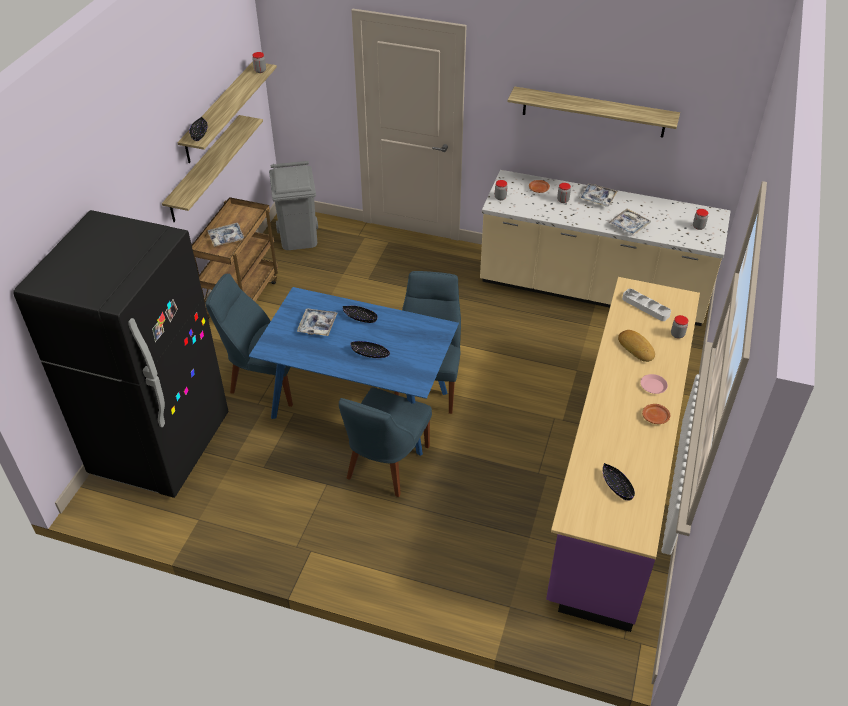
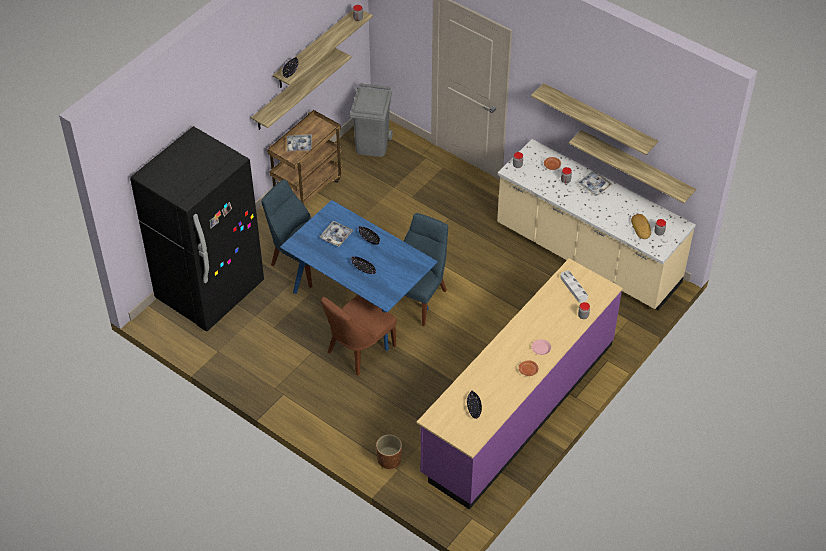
camera: 20 degrees right, 5 degrees up
blue chair [339,387,432,497] -> brown chair [321,295,397,376]
tray [608,209,651,236] -> none
bread [618,330,655,362] -> bread moved to [631,214,651,239]
none -> brown planter [376,434,402,469]
none -> shelf [569,130,696,203]

